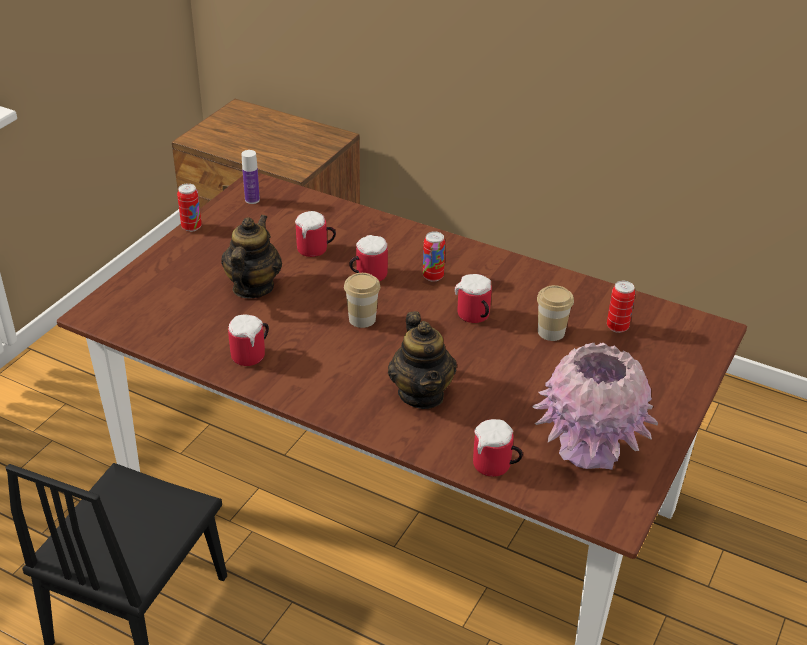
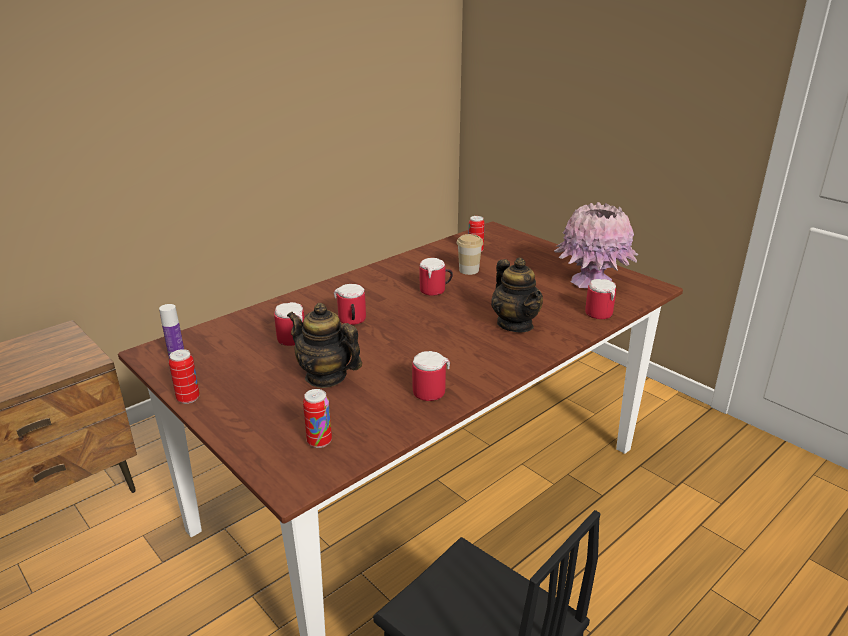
camera: 70 degrees left, 10 degrees down
cup [344,273,380,328] -> none
teapot [388,311,457,409] -> teapot turned 60 degrees clockwise [491,258,543,332]
can [423,231,445,282] -> can moved to [303,389,332,448]

